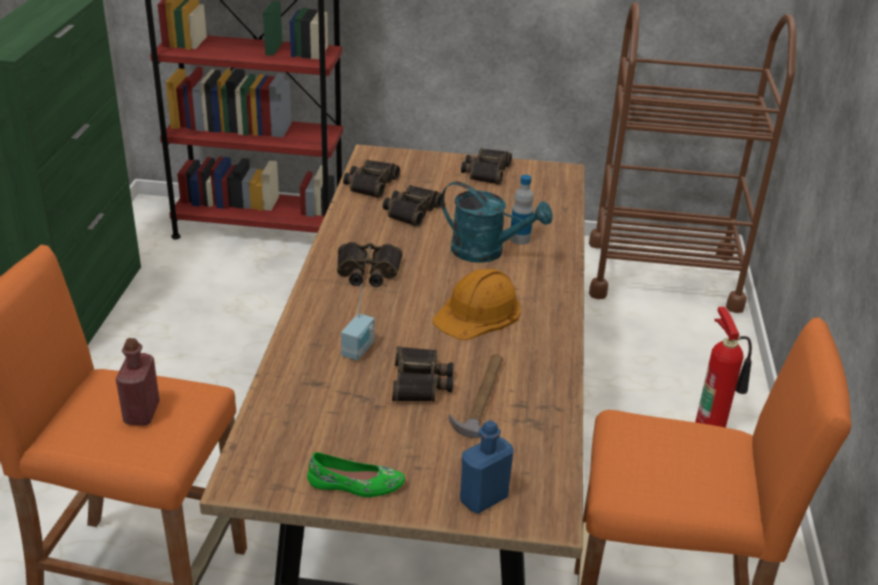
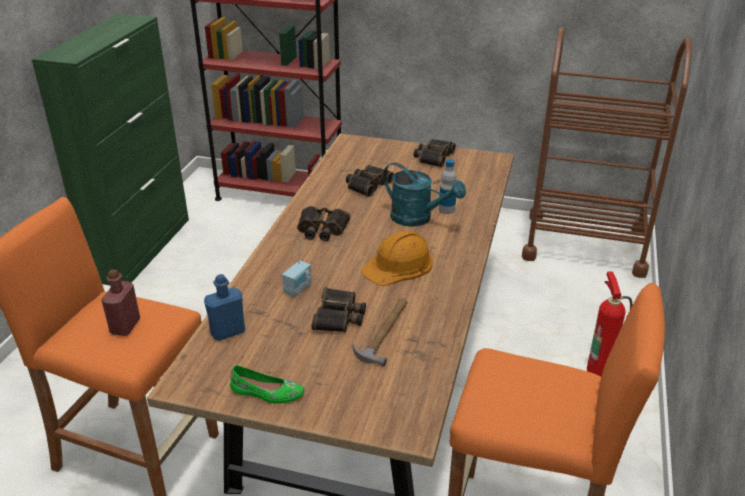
camera: 10 degrees right, 0 degrees up
binoculars [343,160,400,198] -> none
blue bottle [460,420,514,514] -> blue bottle moved to [204,274,245,341]

